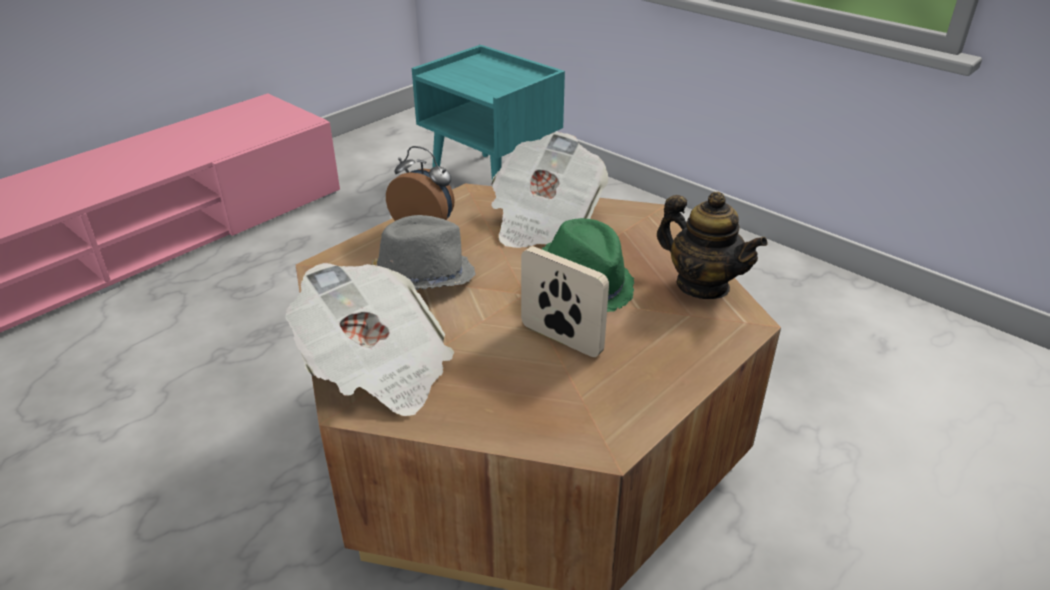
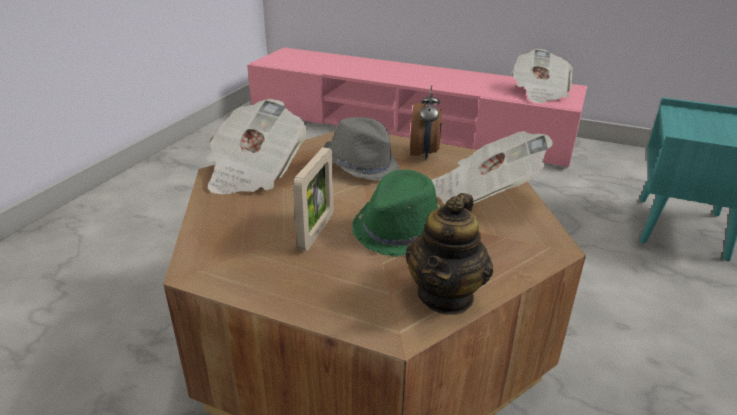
camera: 70 degrees right, 5 degrees down
none -> newspaper [512,49,573,103]

